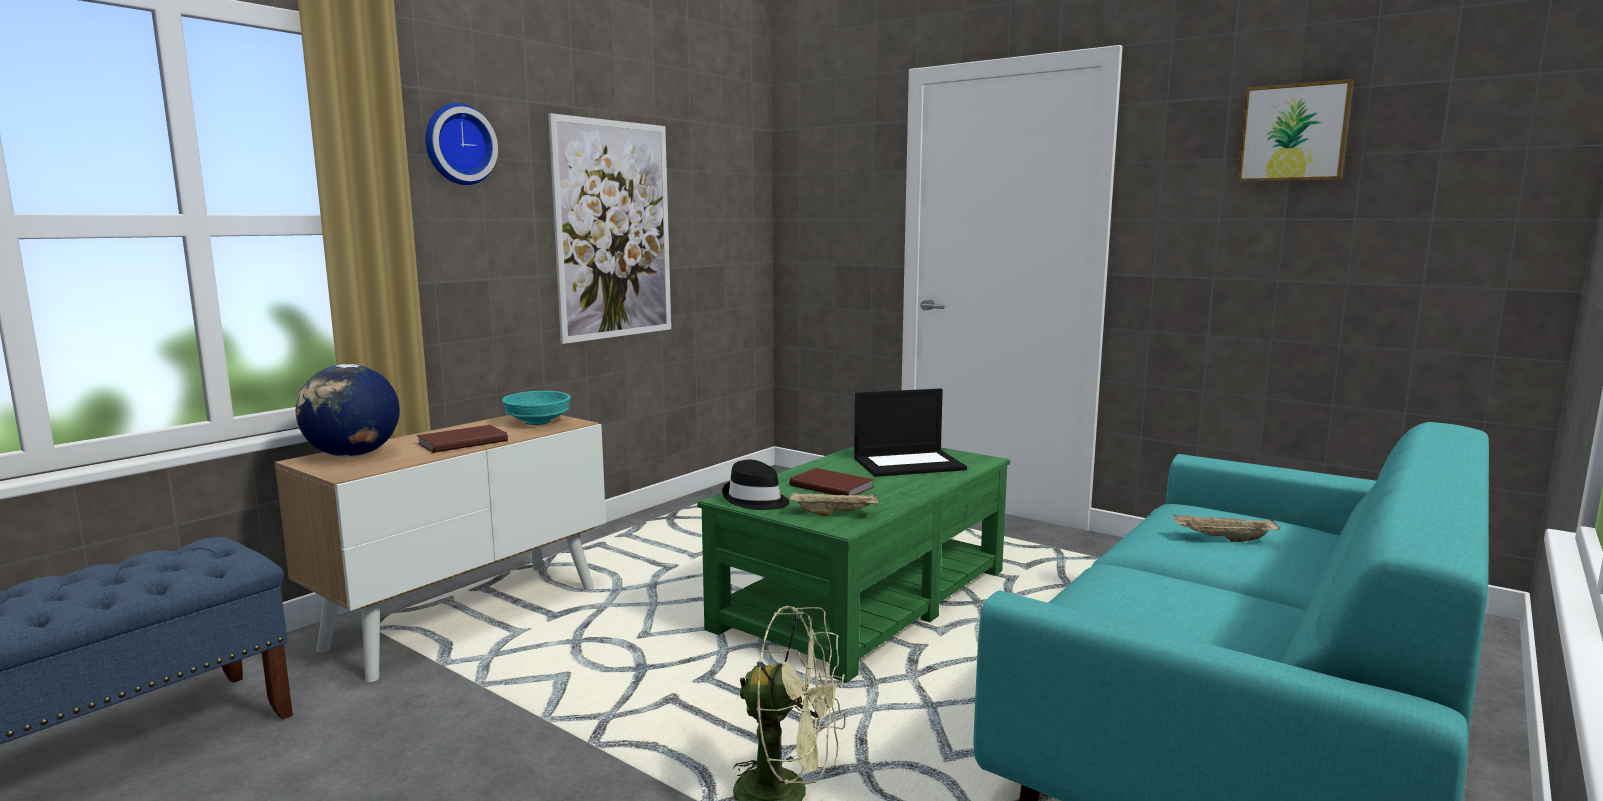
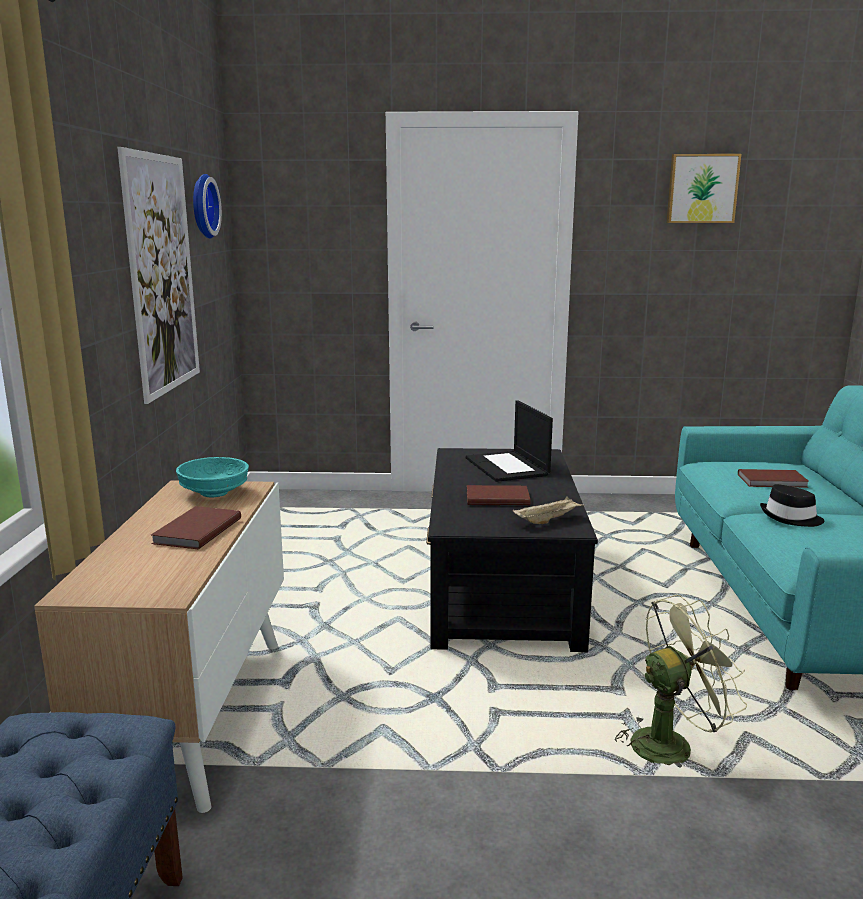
camera: 35 degrees left, 5 degrees up
globe [296,364,400,457] -> none
wall clock [425,103,498,185] -> wall clock moved to [193,174,222,239]
green coffee table [697,446,1010,683] -> black coffee table [426,448,598,652]
black hat [722,460,790,510] -> black hat moved to [760,484,824,527]
laptop [854,388,967,477] -> laptop turned 120 degrees clockwise [466,400,553,482]
beige tray [1173,515,1280,542] -> brown book [738,469,809,488]

